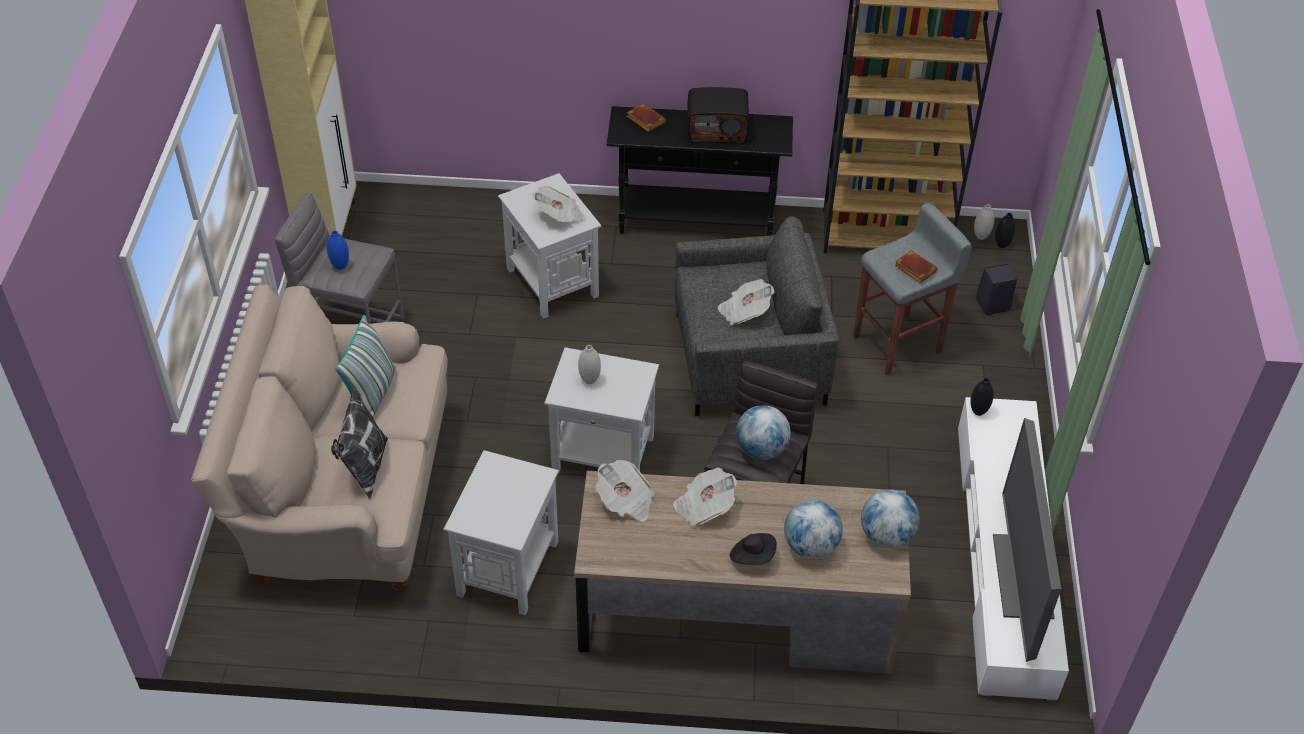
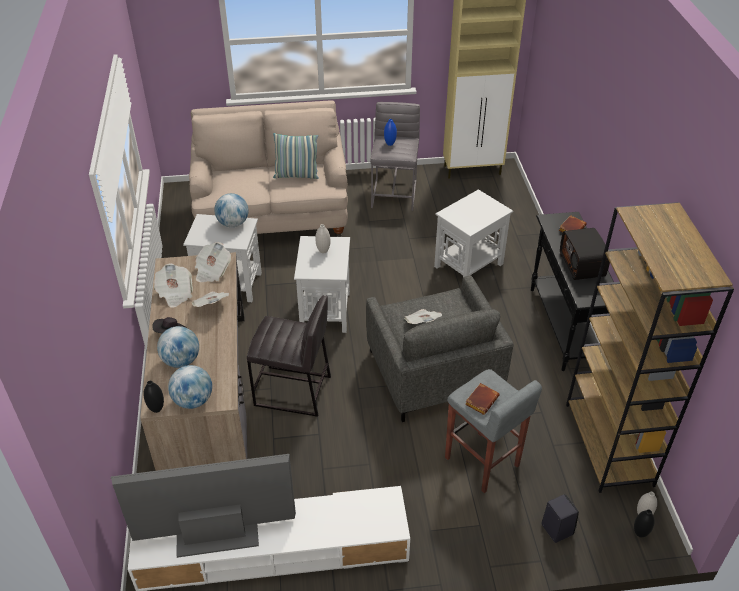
camera: 80 degrees right, 5 degrees down
pillow [331,389,388,499] -> none
newspaper [532,186,586,223] -> newspaper moved to [154,263,193,308]
globe [736,405,791,460] -> globe moved to [214,193,248,227]
black vase [970,378,994,416] -> black vase moved to [143,381,164,413]

